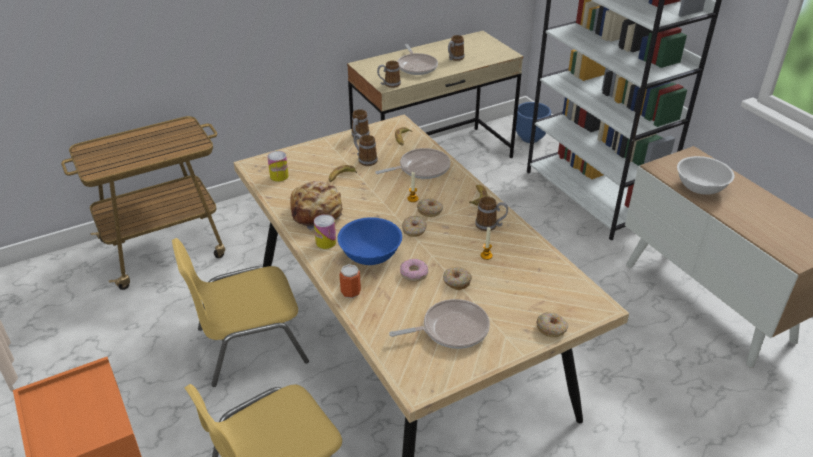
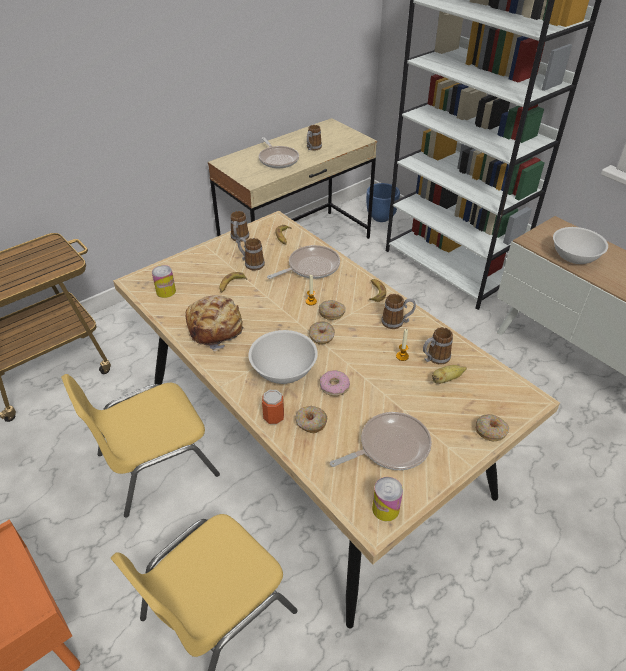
camera: 10 degrees left, 5 degrees up
can [314,214,336,249] -> can moved to [372,477,403,521]
blue bowl [337,217,402,265] -> white bowl [248,330,318,384]
mug [377,61,401,88] -> mug moved to [423,327,453,365]
donut [443,267,472,290] -> donut moved to [295,406,327,433]
none -> banana [432,365,467,384]

